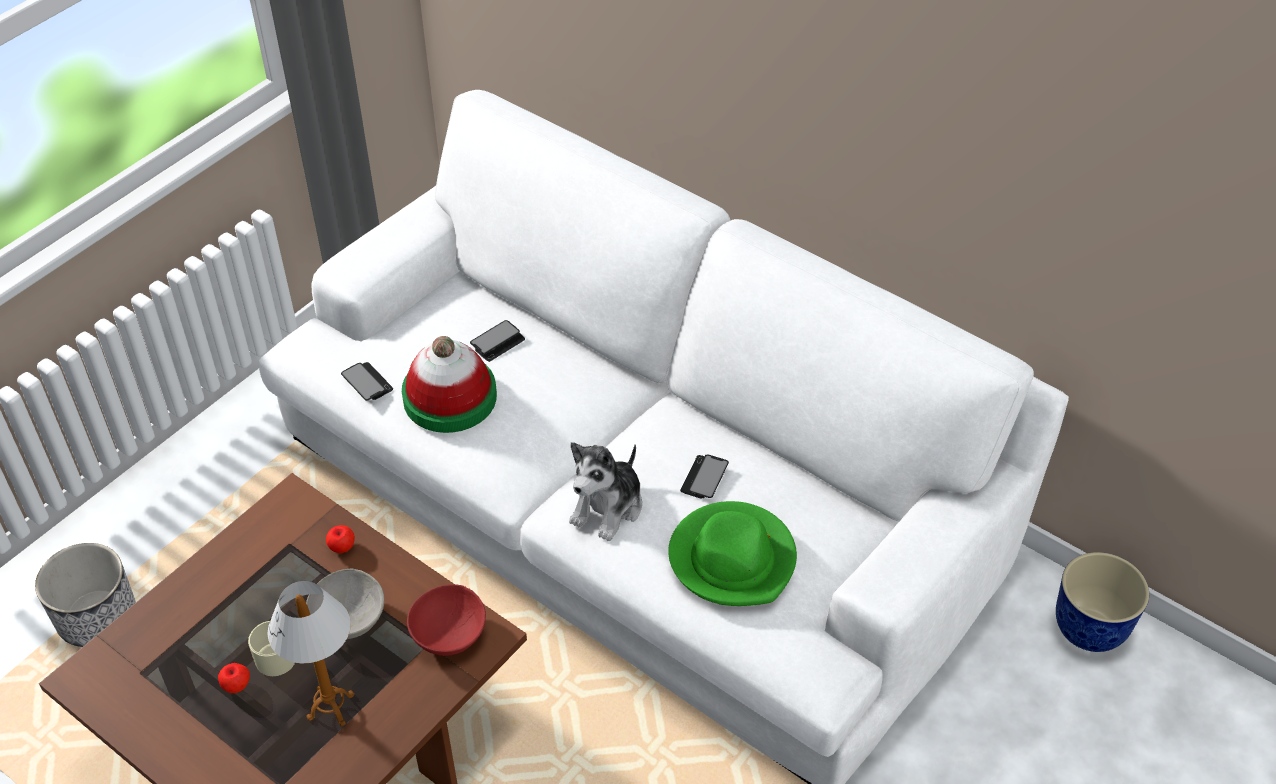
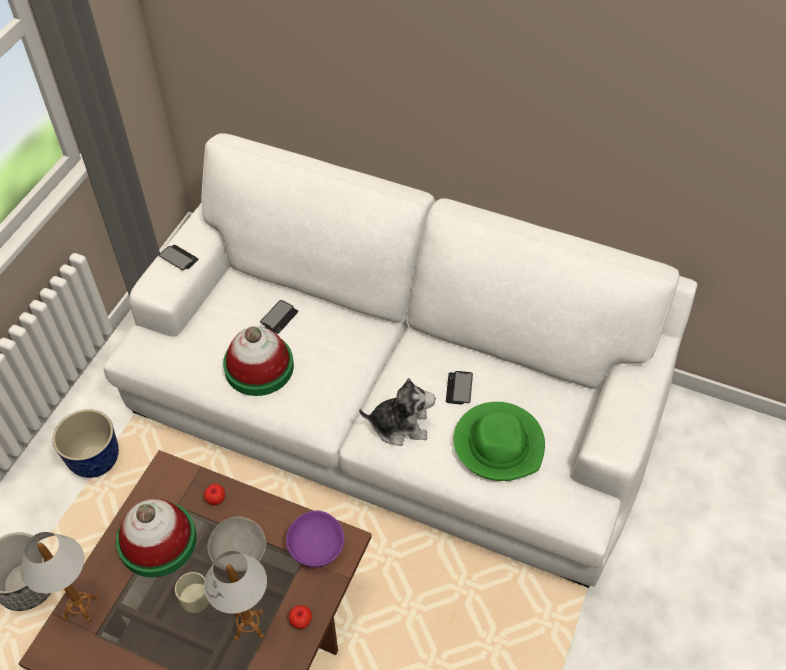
camera: 15 degrees left, 5 degrees up
apple [218,663,250,693] -> apple moved to [289,605,312,629]
phone [341,362,393,401] -> phone moved to [159,245,199,270]
red bowl [407,584,486,656] -> purple bowl [286,510,344,567]
plush toy [569,442,642,541] -> plush toy turned 105 degrees counterclockwise [359,378,435,446]
planter [1056,552,1149,652] -> planter moved to [53,409,119,478]
none -> table lamp [21,532,99,622]
none -> hat [116,499,197,578]

